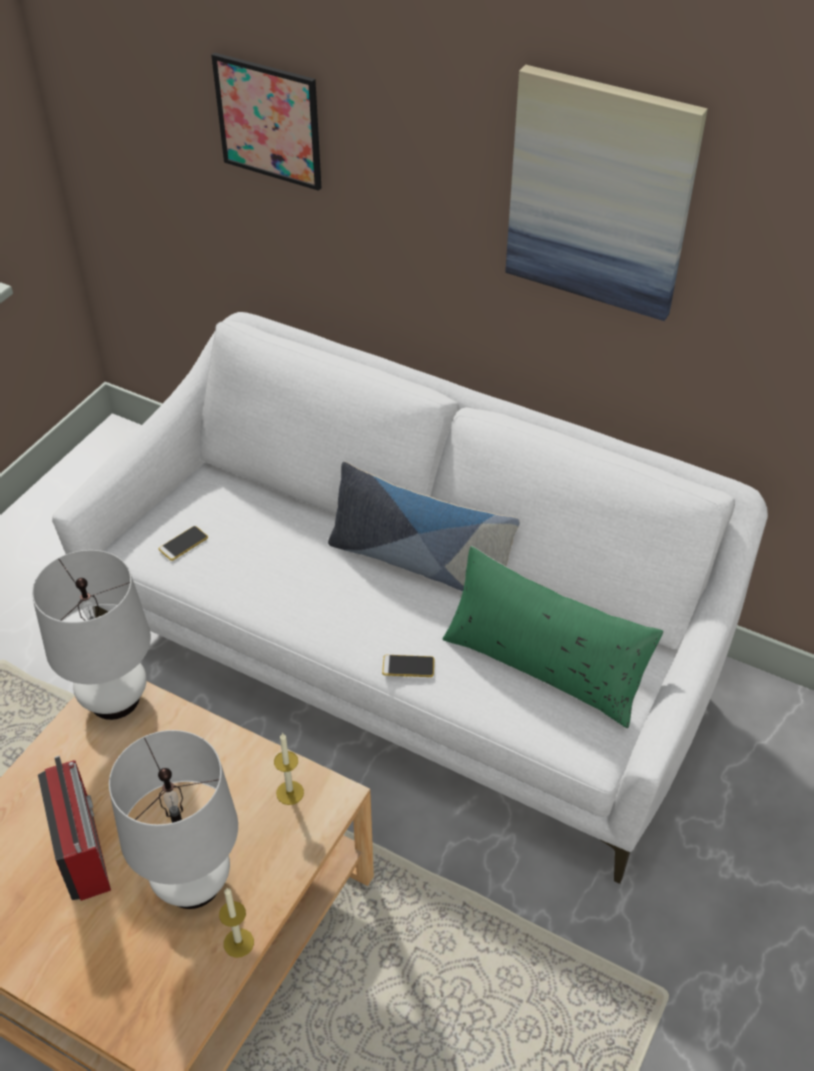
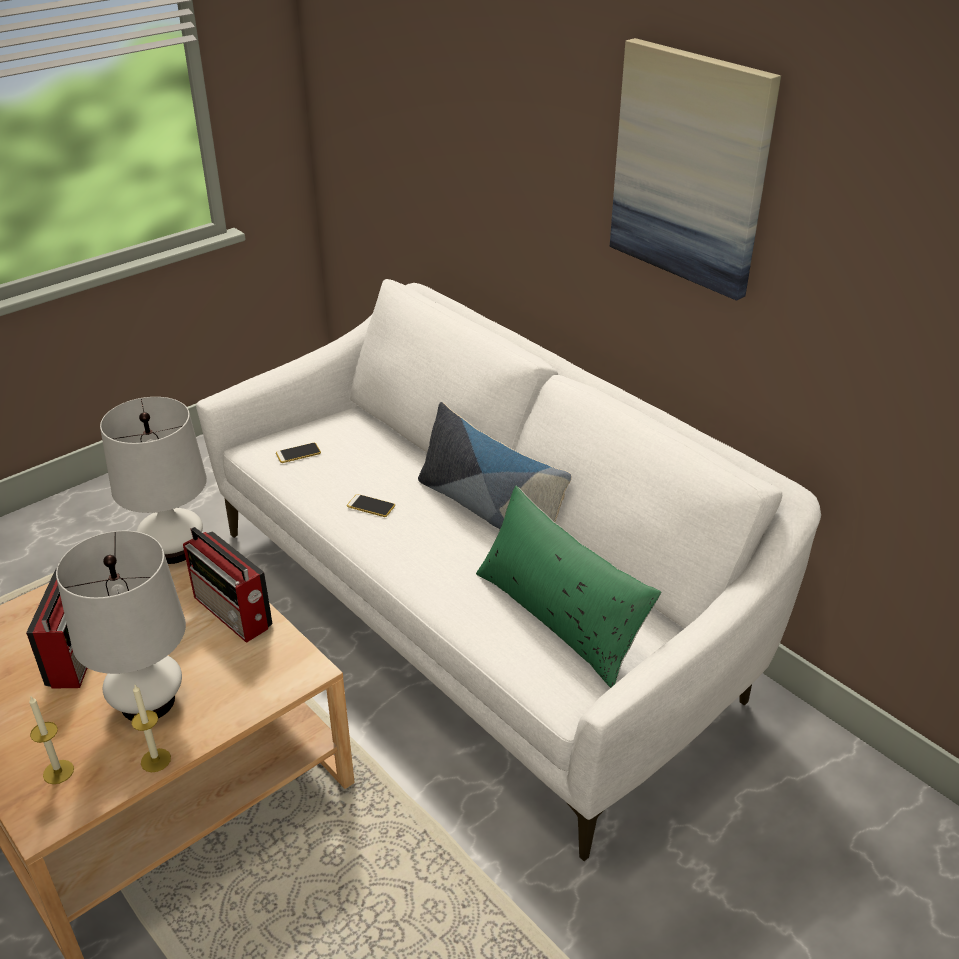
camera: 20 degrees right, 10 degrees down
picture [211,53,322,191] -> none
candle [274,733,304,805] -> candle moved to [29,696,74,784]
phone [382,655,435,677] -> phone moved to [347,494,395,517]
none -> radio [183,527,273,643]

